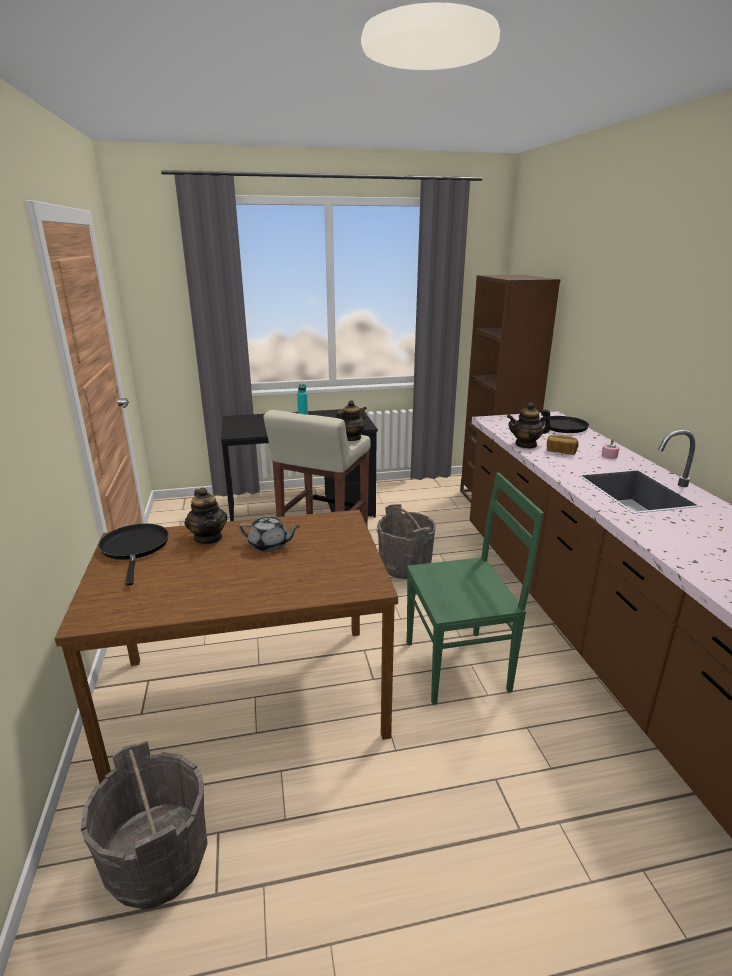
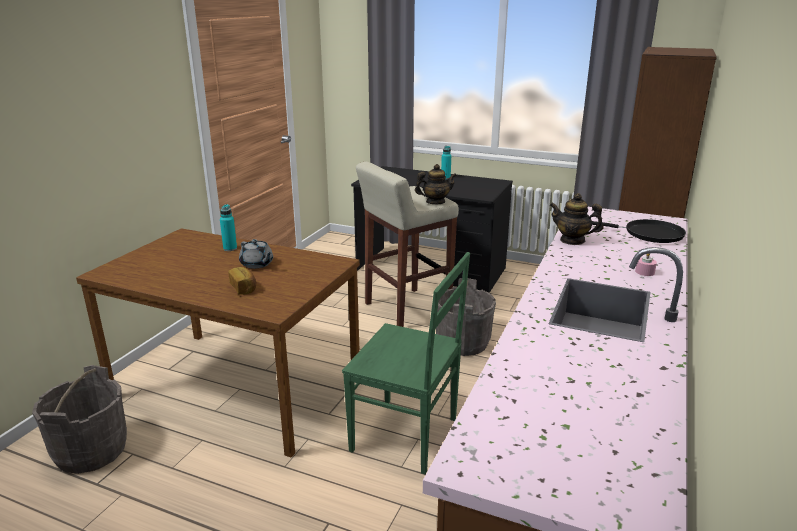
camera: 35 degrees right, 0 degrees up
black frying pan [98,523,169,586] -> none
teapot [185,488,228,544] -> turquoise bottle [220,204,237,251]
bread [547,435,579,455] -> bread moved to [228,267,256,295]

